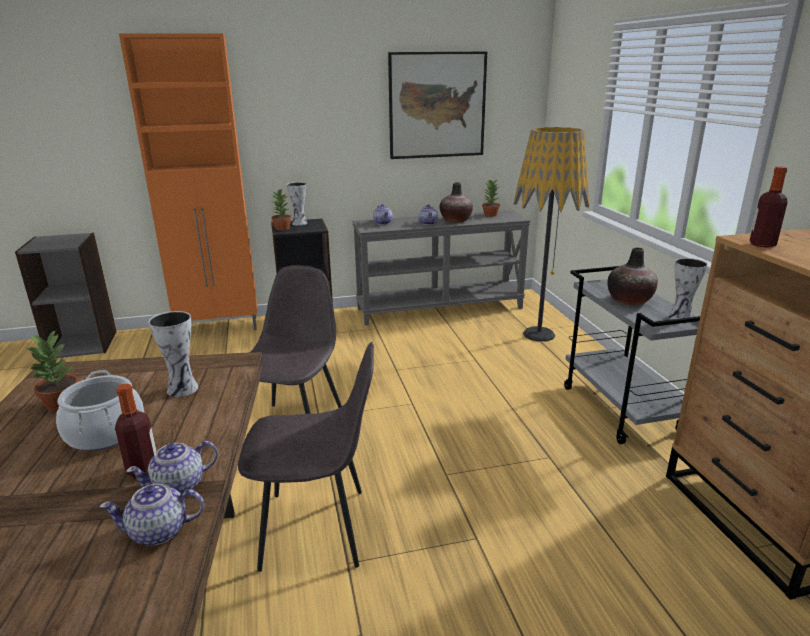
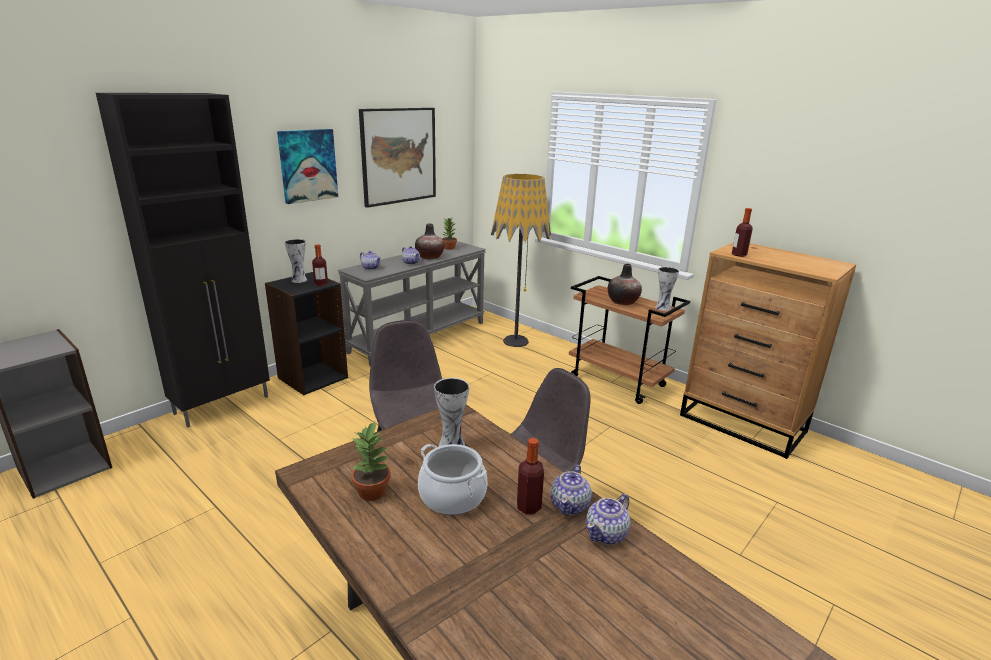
camera: 35 degrees left, 0 degrees up
orange cabinet [119,33,257,330] -> black cabinet [96,93,270,428]
potted plant [271,188,292,230] -> none
grey cart [564,266,701,444] -> brown cart [569,276,690,404]
none -> picture [277,129,338,204]
none -> bottle [312,244,328,286]

